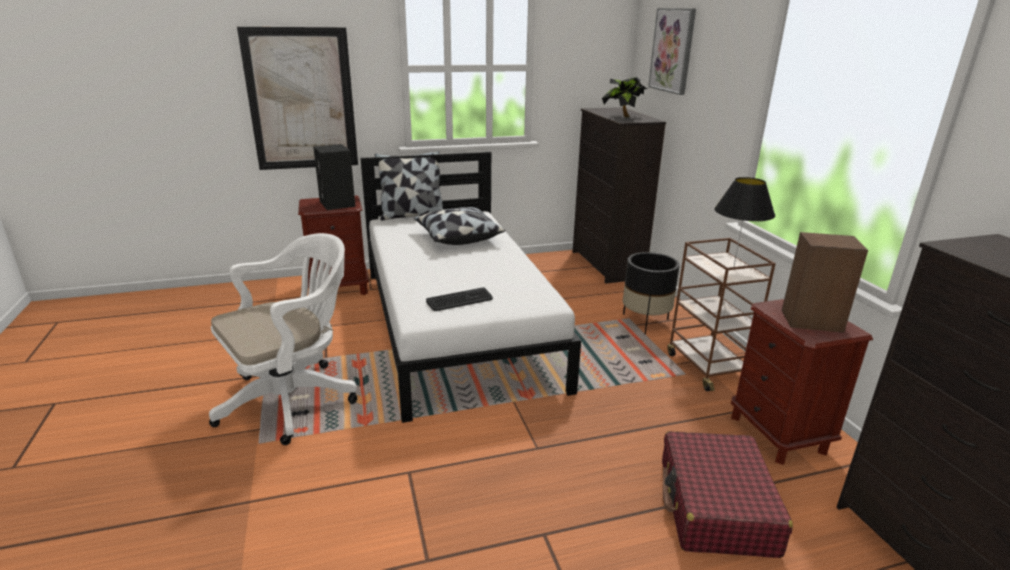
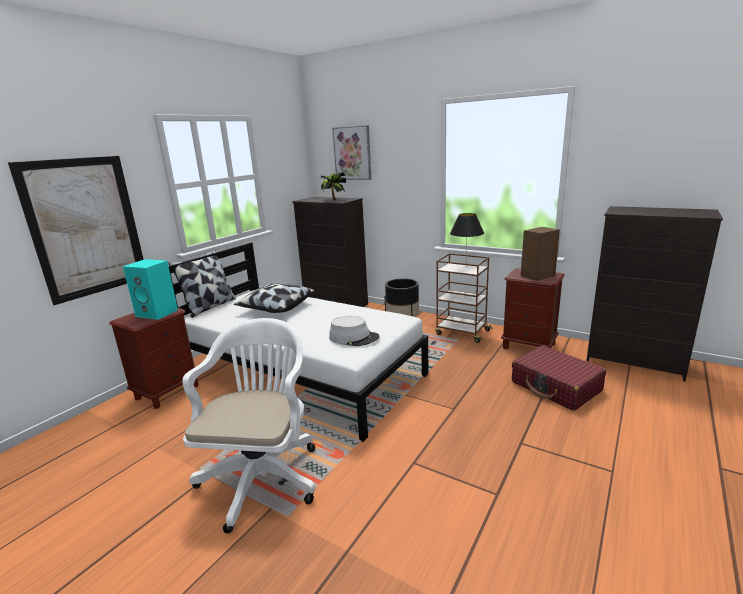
camera: 40 degrees left, 5 degrees down
black speaker [313,144,355,210] -> turquoise speaker [123,259,178,320]
keyboard [426,287,493,311] -> grey hat [329,316,380,346]

